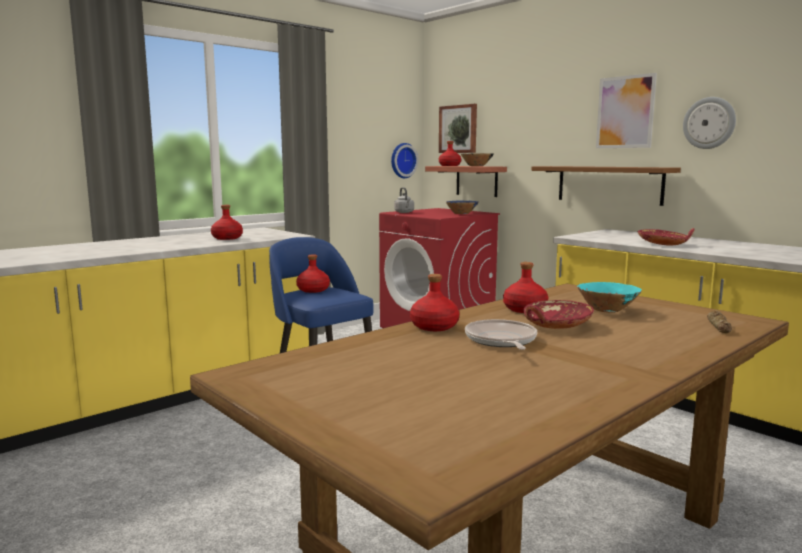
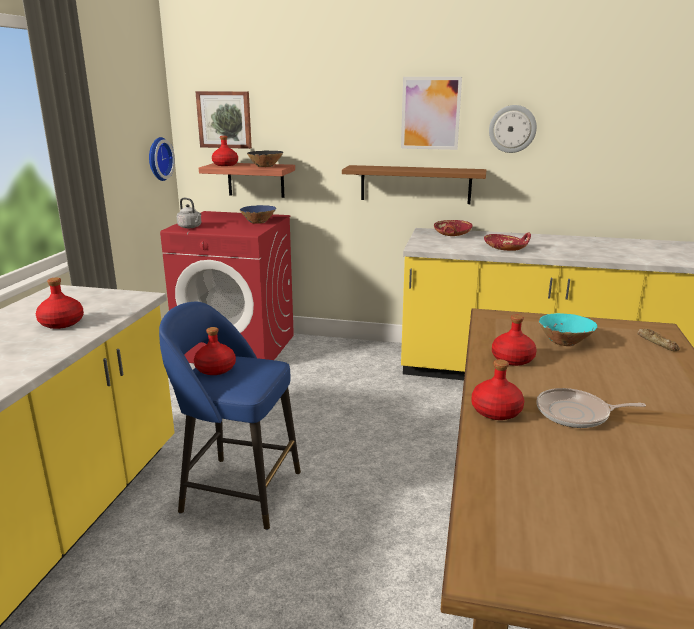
camera: 35 degrees left, 10 degrees up
frying pan [465,319,537,350] -> frying pan turned 45 degrees counterclockwise [536,388,646,428]
red bowl [523,300,594,329] -> red bowl moved to [434,220,472,236]

